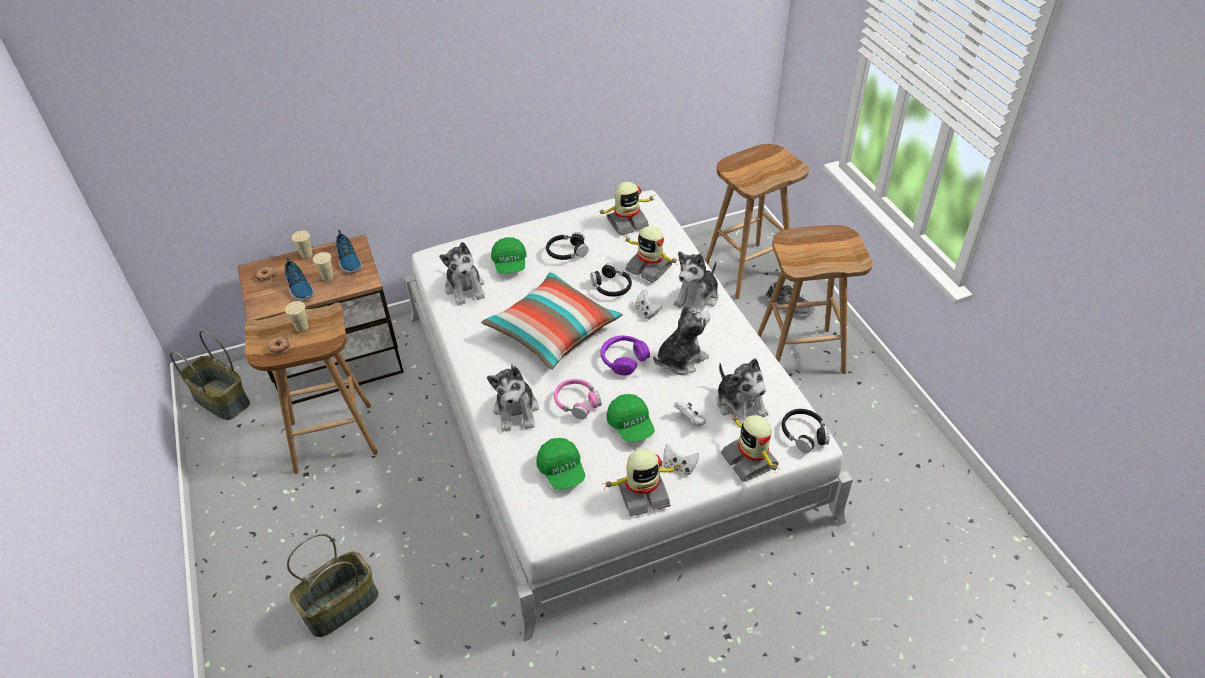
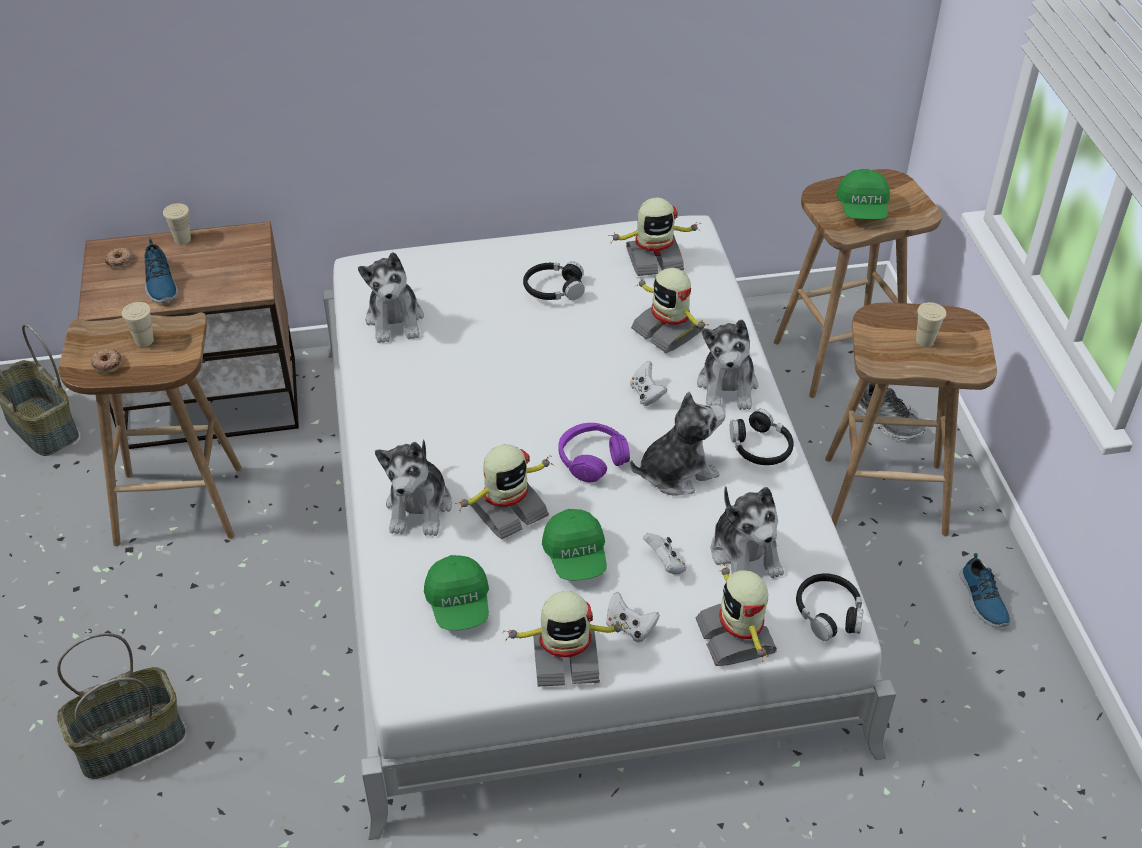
camera: 10 degrees right, 0 degrees up
beige cup [313,252,334,281] -> beige cup moved to [916,302,946,347]
shoe [336,230,362,273] -> shoe moved to [959,553,1010,628]
pillow [481,271,623,369] -> none
green cap [491,237,527,273] -> green cap moved to [836,169,890,219]
pink headphones [554,379,602,419] -> toy robot [455,444,553,539]
black headphones [590,263,632,297] -> black headphones moved to [730,409,794,465]
plush toy [674,251,719,312] -> plush toy turned 45 degrees counterclockwise [697,320,758,410]

